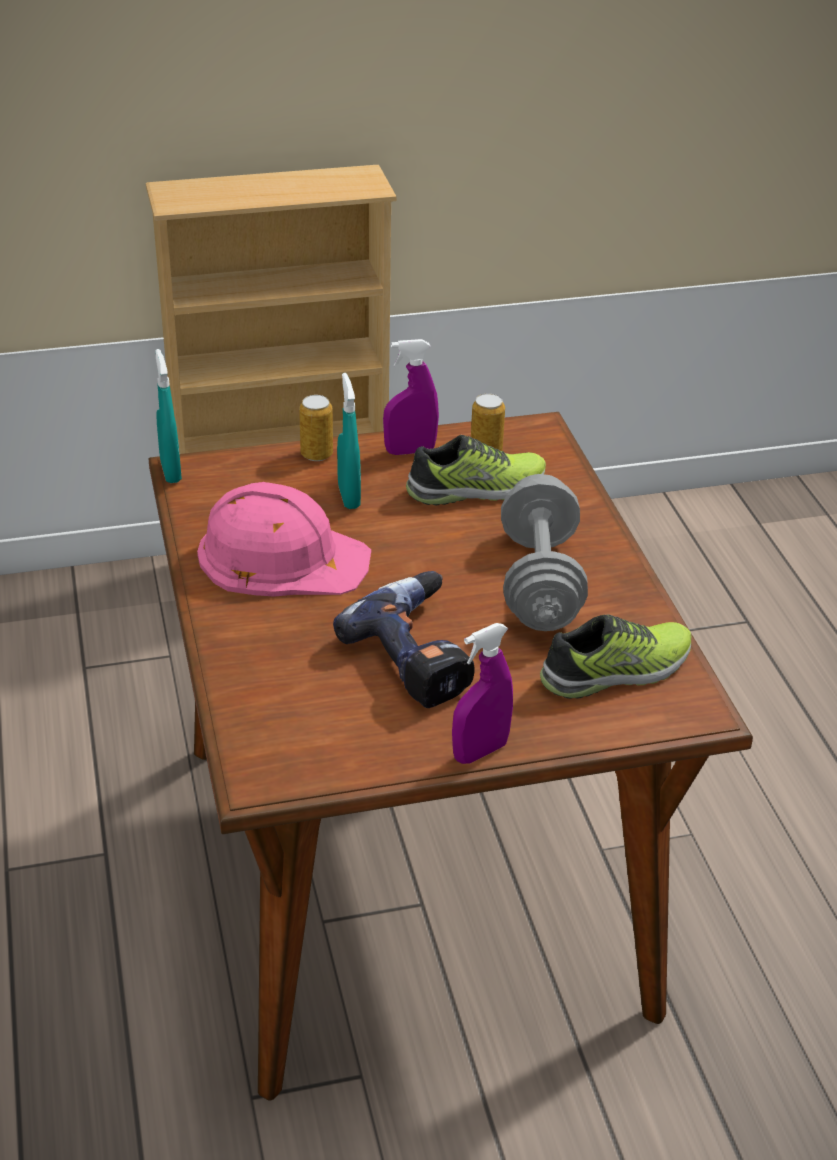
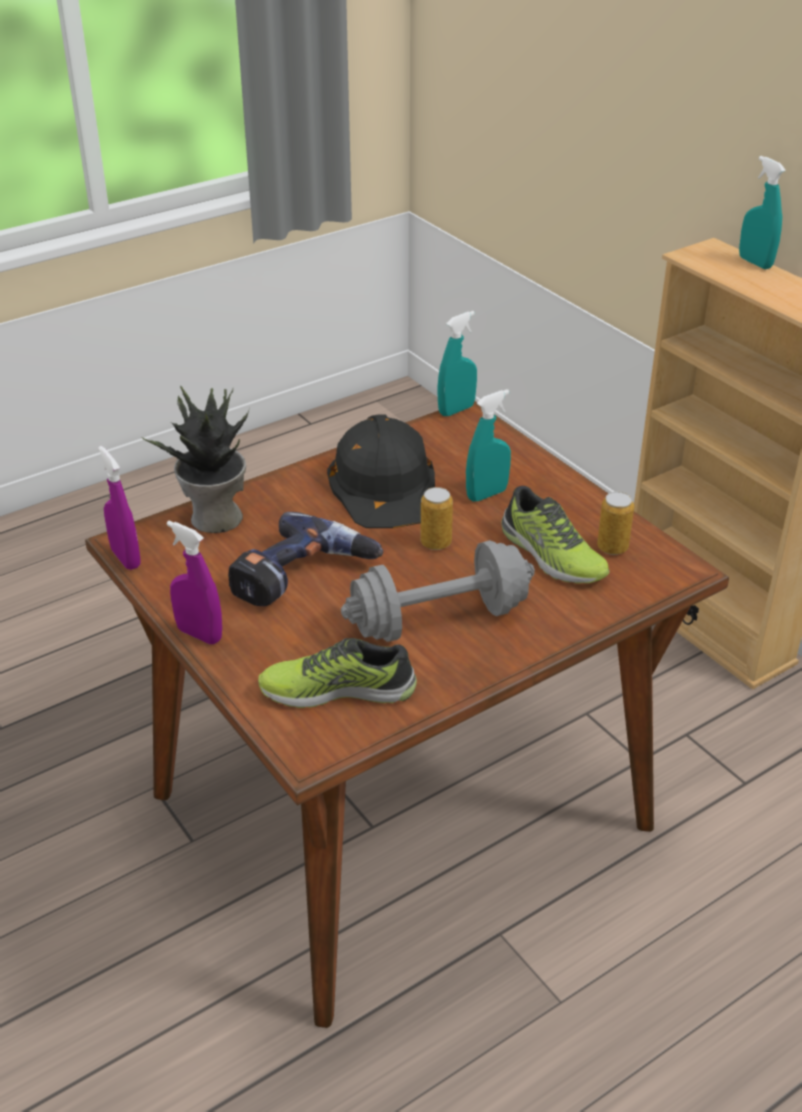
camera: 70 degrees right, 0 degrees up
pink hard hat [197,482,371,597] -> black hard hat [327,414,435,528]
can [299,395,333,461] -> can moved to [420,487,453,550]
purple spray bottle [383,339,439,455] -> purple spray bottle moved to [98,446,141,570]
shoe [540,615,691,699] -> shoe turned 135 degrees clockwise [258,638,417,708]
none -> potted plant [140,386,250,533]
none -> turquoise spray bottle [739,156,786,269]

